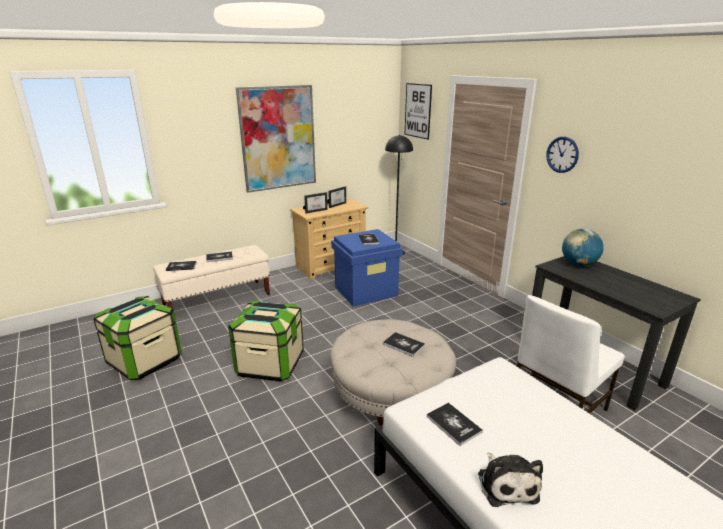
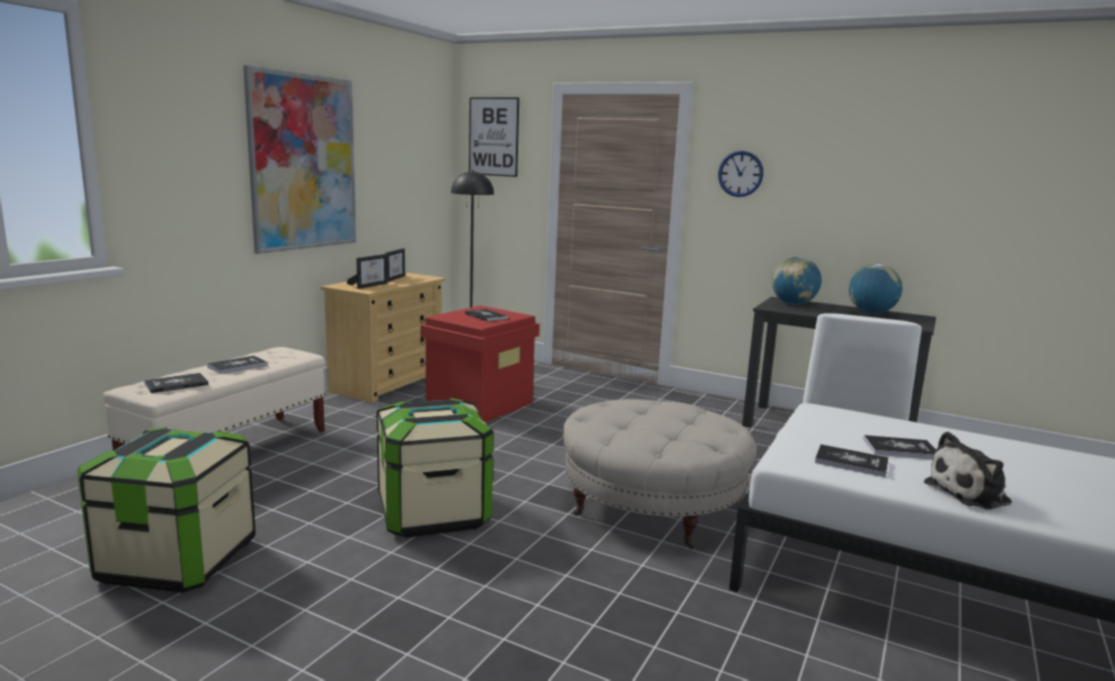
camera: 30 degrees left, 10 degrees down
blue storage box [331,229,403,307] -> red storage box [421,306,540,423]
book [383,332,425,357] -> book moved to [863,435,936,459]
plush toy [478,453,543,507] -> plush toy turned 105 degrees clockwise [924,432,1012,509]
none -> globe [849,264,903,314]

